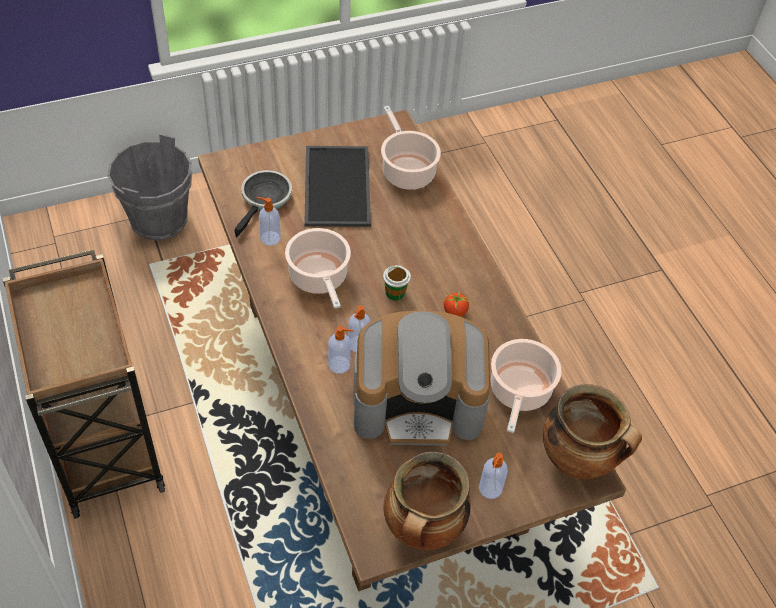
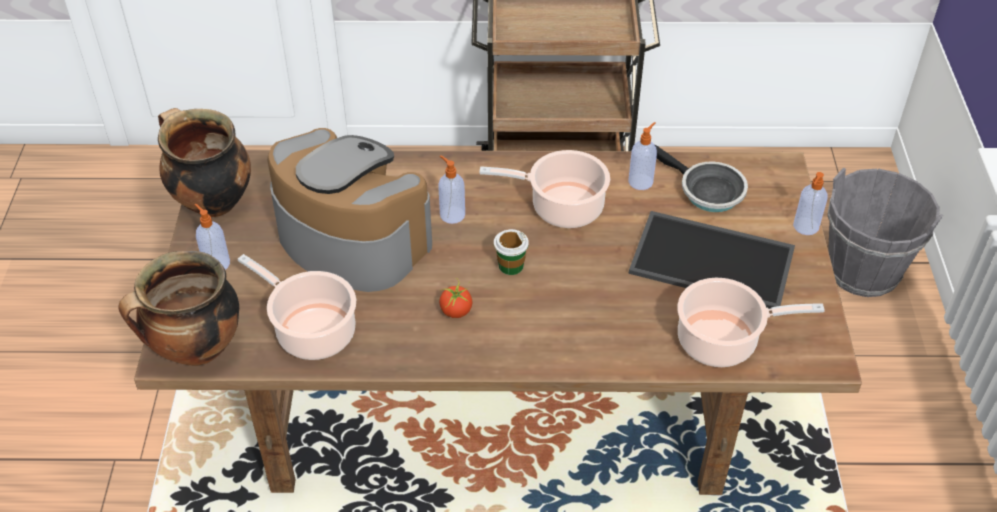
camera: 115 degrees right, 5 degrees down
soap dispenser [328,326,353,373] -> soap dispenser moved to [793,172,828,235]
coffee machine [353,311,490,446] -> coffee machine turned 105 degrees clockwise [267,128,432,292]

